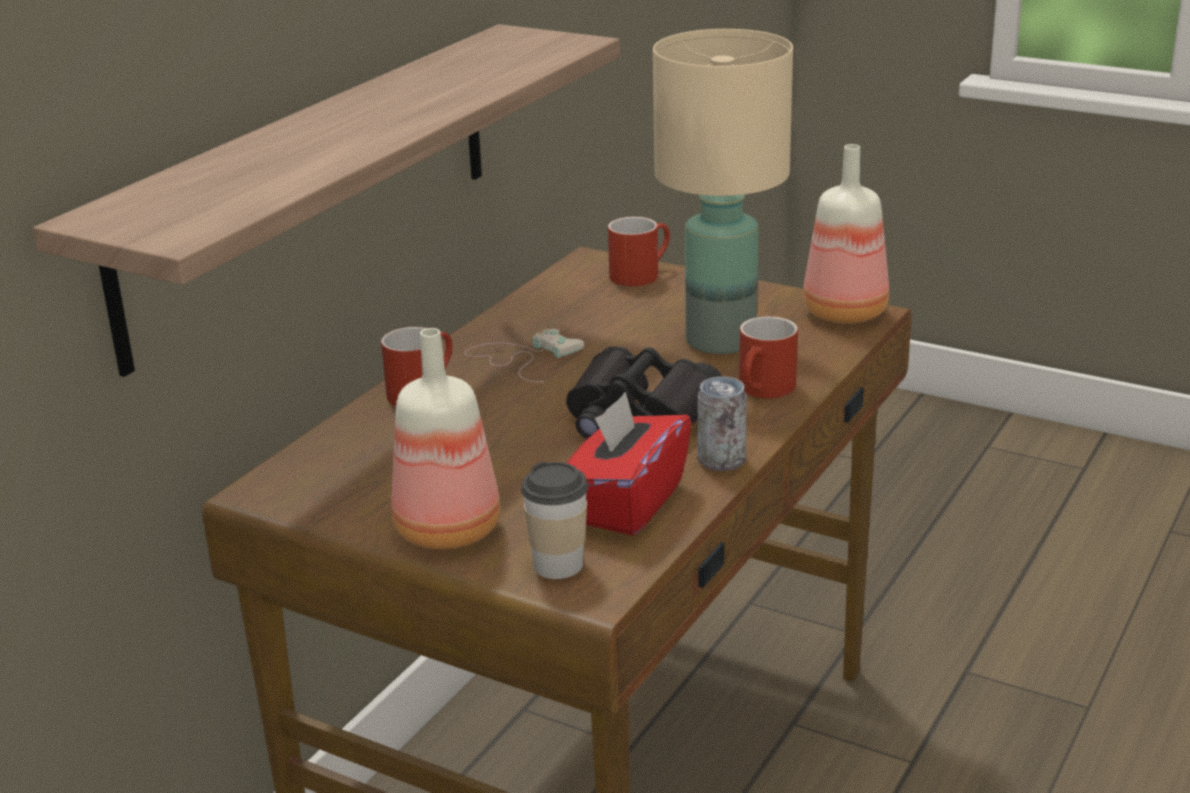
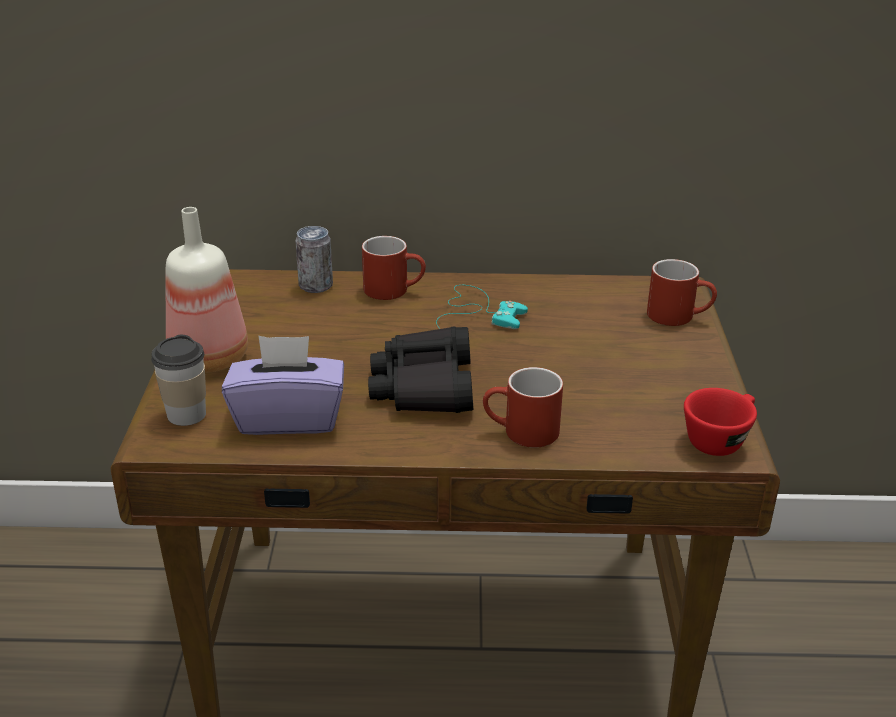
camera: 60 degrees right, 5 degrees up
shelf [33,24,620,377] -> none
white game controller [465,329,584,382] -> turquoise game controller [436,285,528,329]
red tissue box [567,392,692,536] -> purple tissue box [222,336,344,435]
beige table lamp [653,29,793,354] -> none
can [698,376,747,471] -> can moved to [295,226,333,293]
bottle [803,144,889,324] -> red cup [684,388,757,456]

